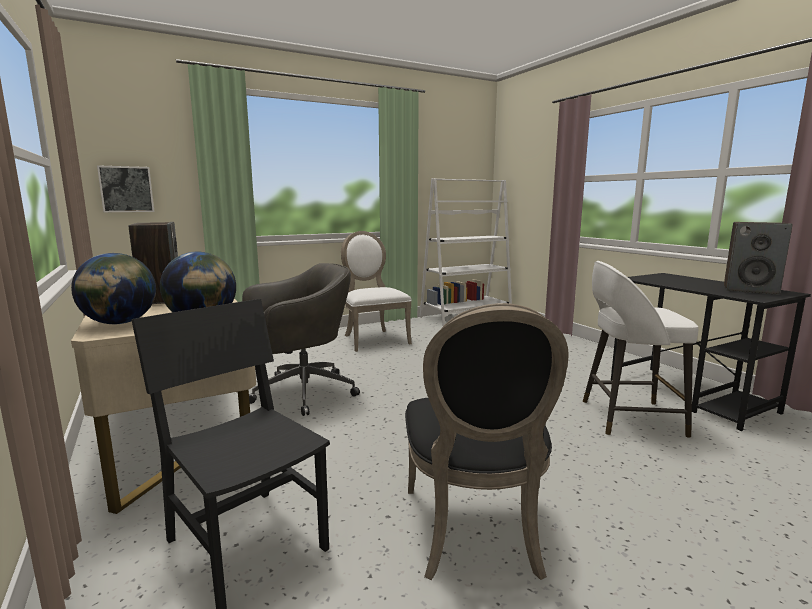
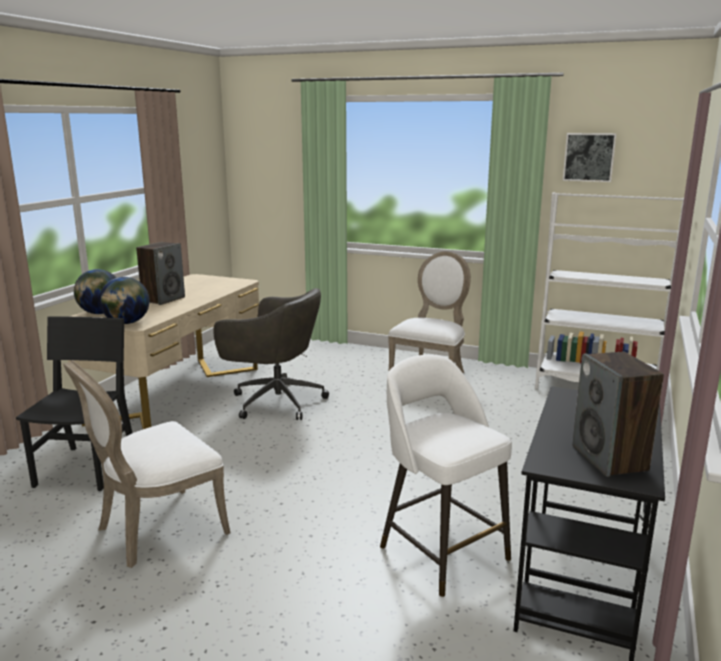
camera: 50 degrees right, 5 degrees up
picture [97,165,154,212] -> picture moved to [563,133,617,182]
black chair [405,303,569,580] -> white chair [63,360,231,568]

